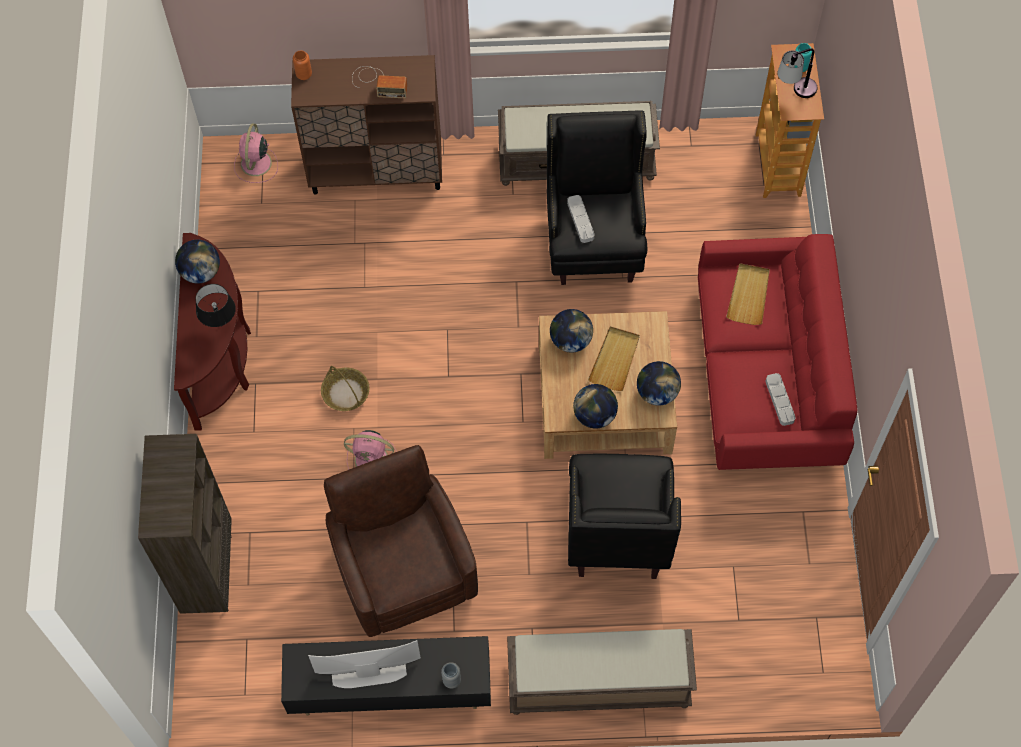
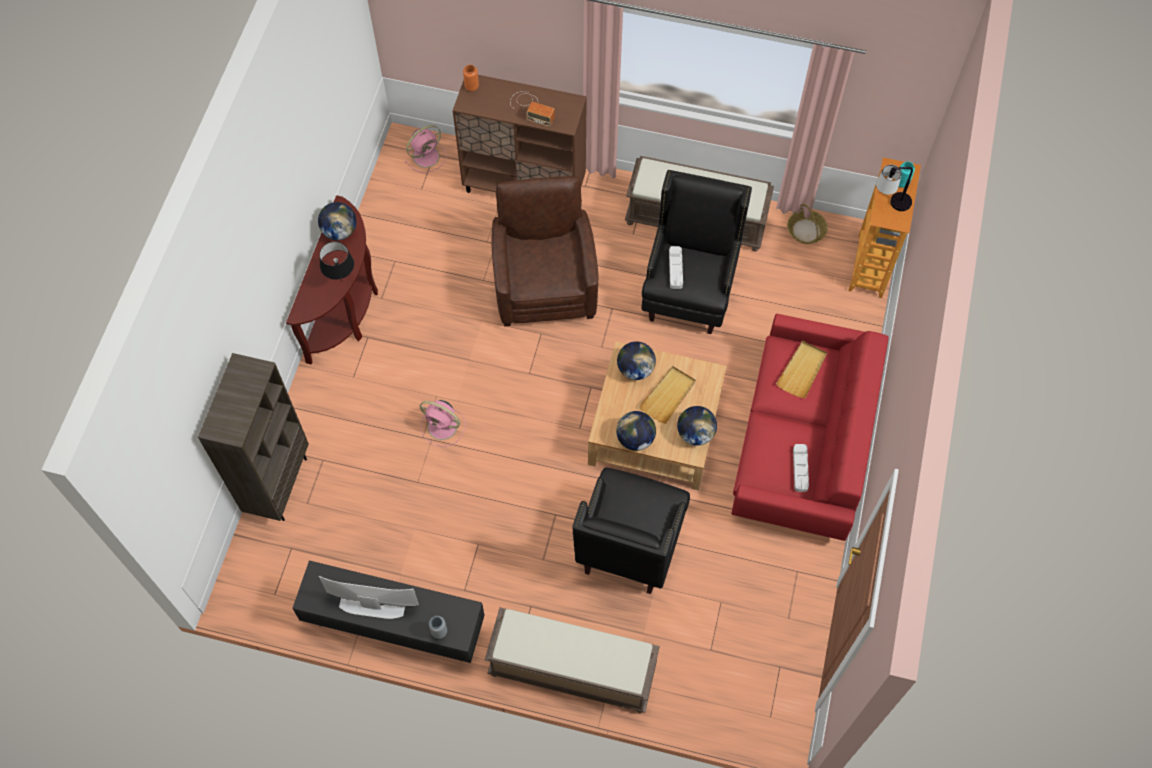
camera: 15 degrees right, 0 degrees up
pink fan [234,123,278,183] -> pink fan turned 150 degrees counterclockwise [405,125,447,173]
basket [321,366,370,411] -> basket moved to [787,204,828,244]
brown armchair [324,445,478,637] -> brown armchair moved to [492,176,598,326]

